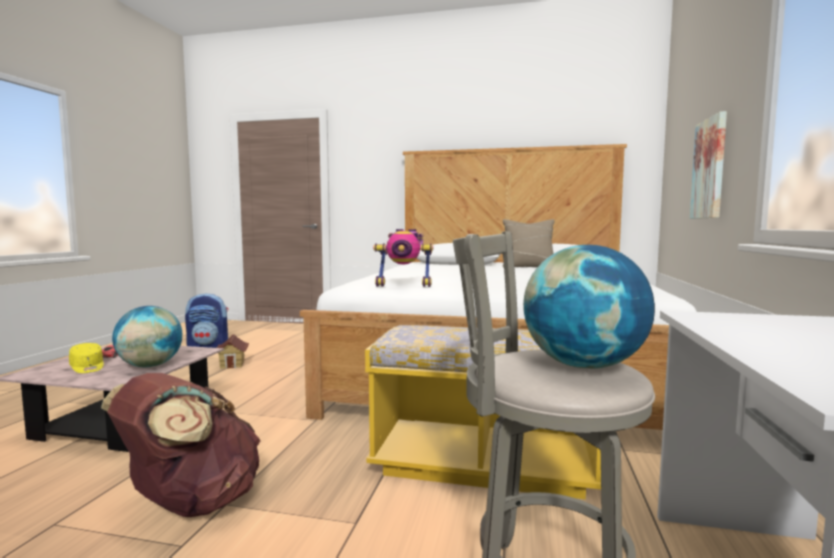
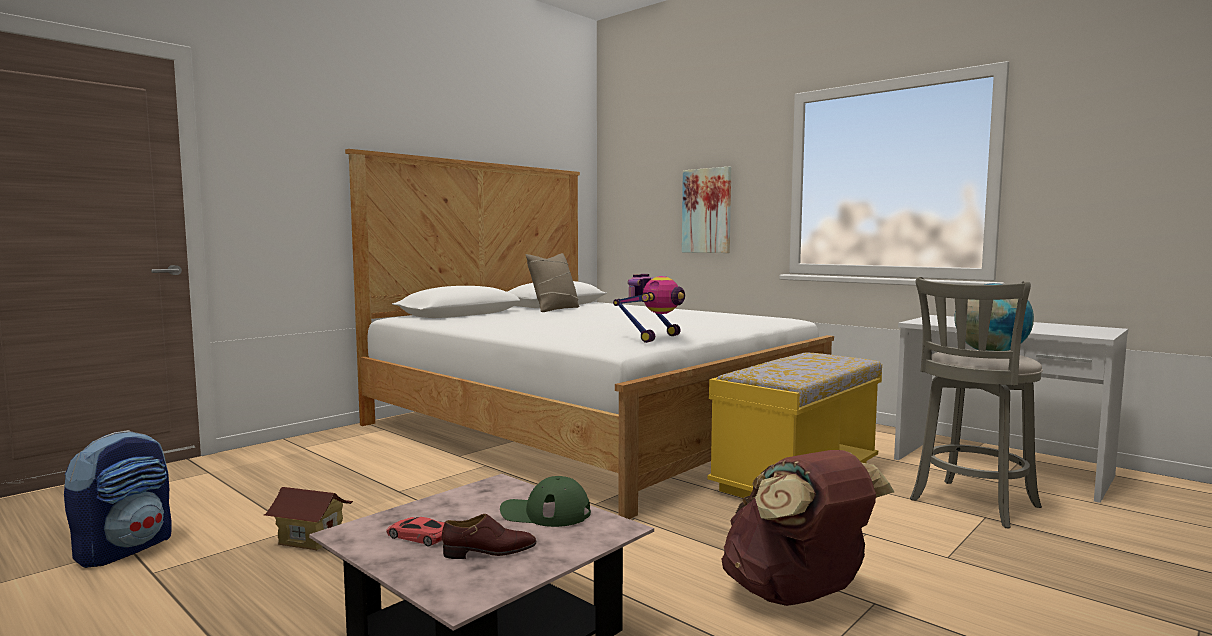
camera: 60 degrees left, 0 degrees up
yellow cap [69,343,104,373] -> brown shoe [442,514,536,559]
globe [112,306,182,368] -> green cap [500,476,591,527]

